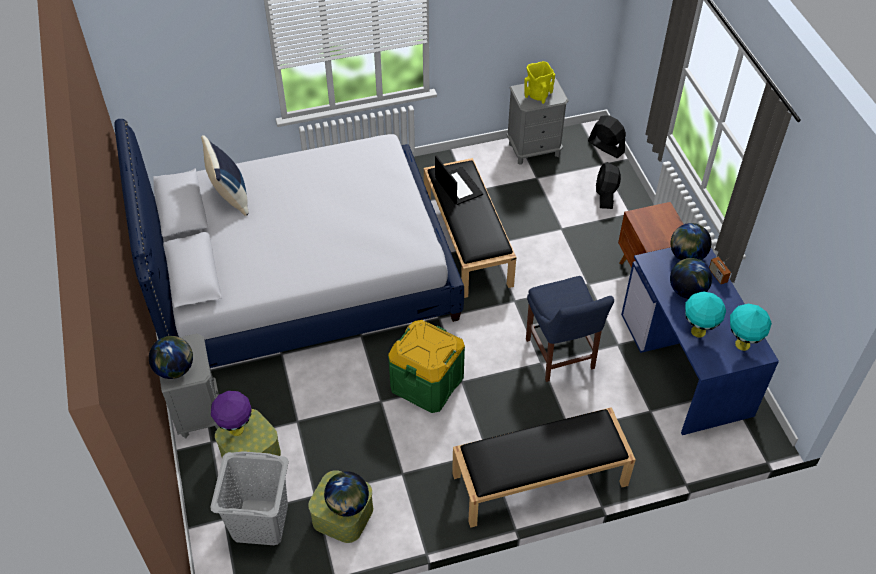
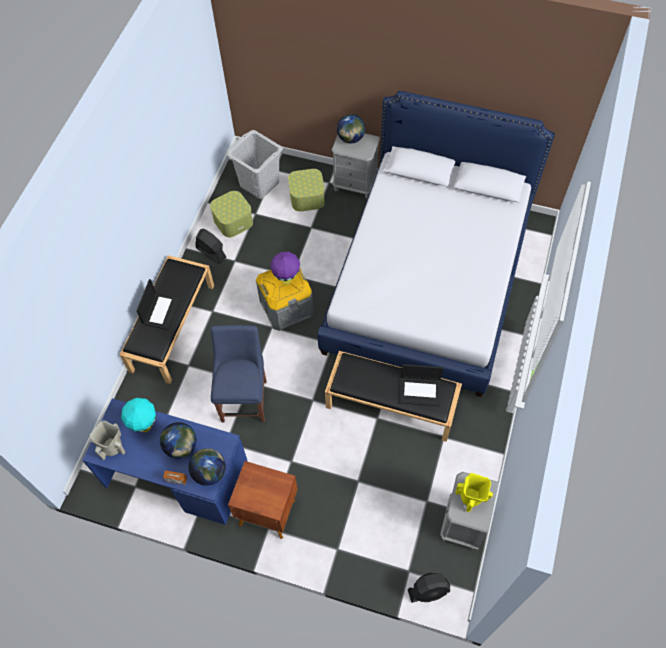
camera: 125 degrees right, 10 degrees up
blue pillow [201,135,249,216] -> none
purple table lamp [211,391,252,436] -> purple table lamp moved to [270,252,300,285]
globe [324,471,369,517] -> none
green storage box [388,320,465,413] -> grey storage box [256,268,313,331]
blue chair [526,276,614,382] -> blue chair turned 75 degrees clockwise [211,325,267,422]
black fan [596,162,621,209] -> black fan moved to [195,229,226,264]
turquoise table lamp [730,304,772,351] -> beige vase [90,421,125,460]
none -> laptop [136,279,181,330]

